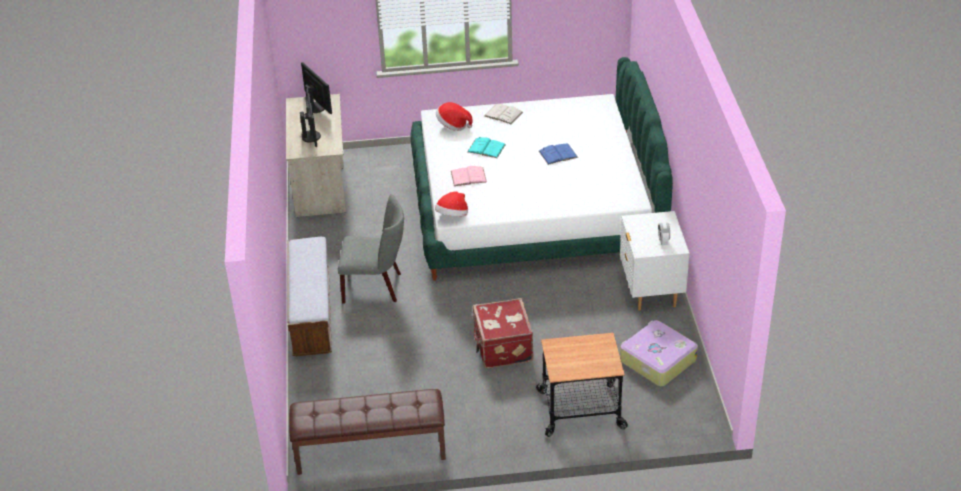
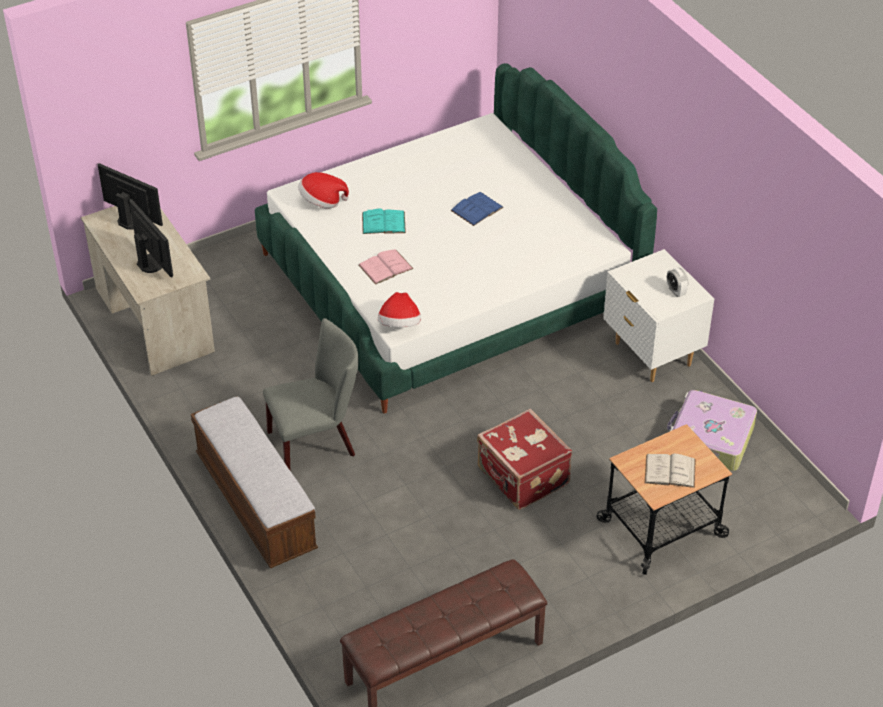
camera: 25 degrees left, 5 degrees up
white book [484,104,523,124] -> white book moved to [645,454,696,488]

